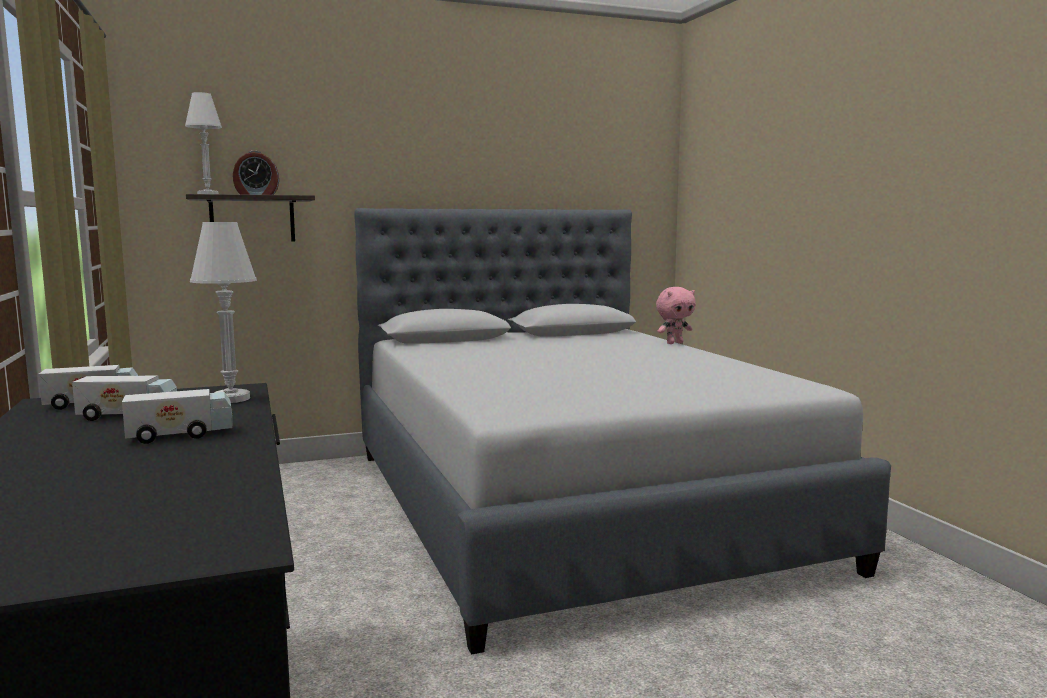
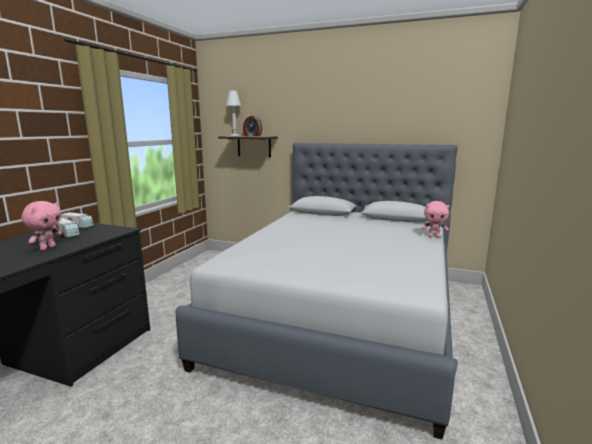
camera: 40 degrees right, 5 degrees up
toy truck [122,389,233,444] -> pink plush toy [22,201,62,250]
white table lamp [190,222,257,403] -> none

